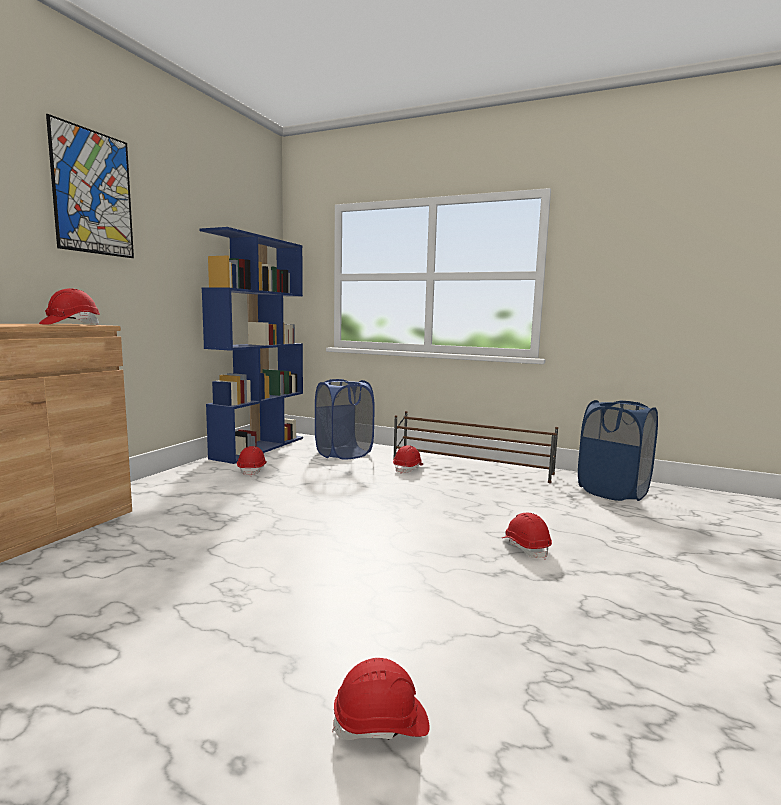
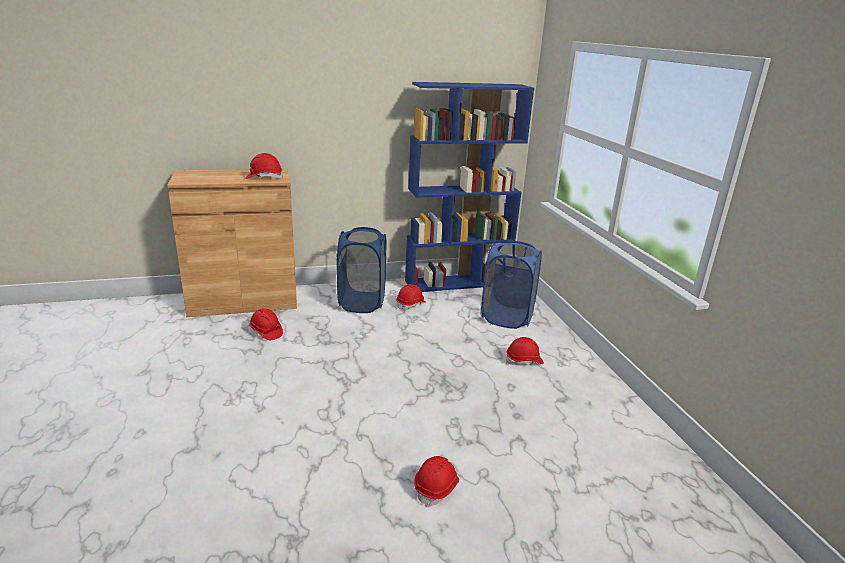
camera: 50 degrees right, 15 degrees up
picture [46,114,134,258] -> none
red hard hat [332,658,429,740] -> red hard hat moved to [249,308,283,340]
brown shoe rack [393,411,558,483] -> none
blue laundry basket [578,400,658,501] -> blue laundry basket moved to [337,227,387,313]

